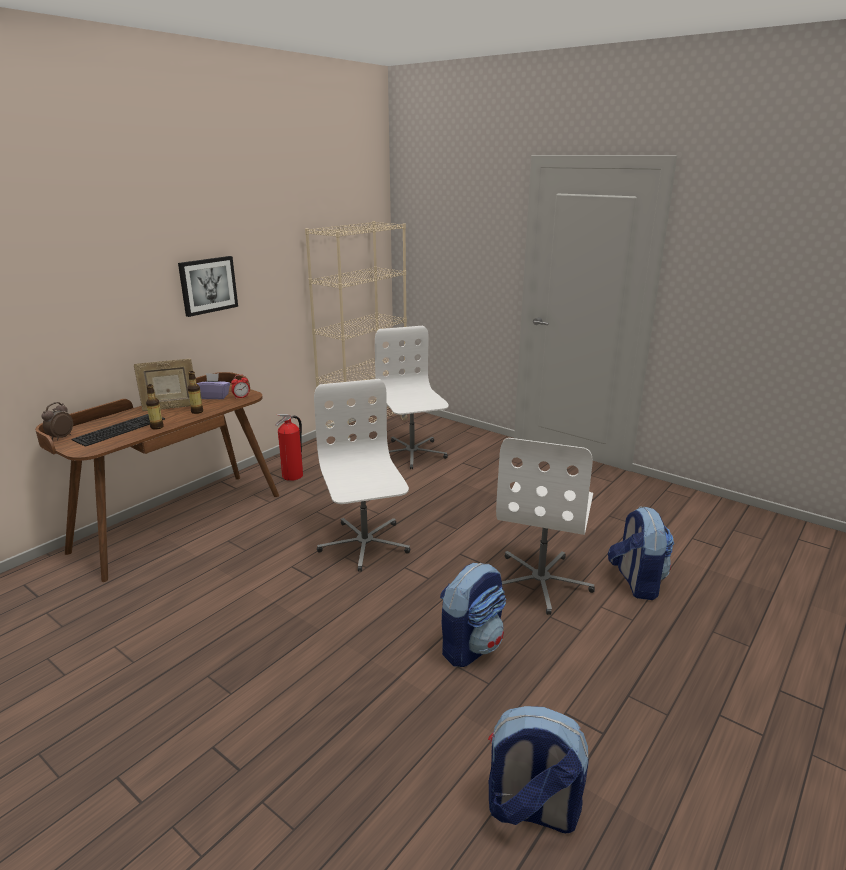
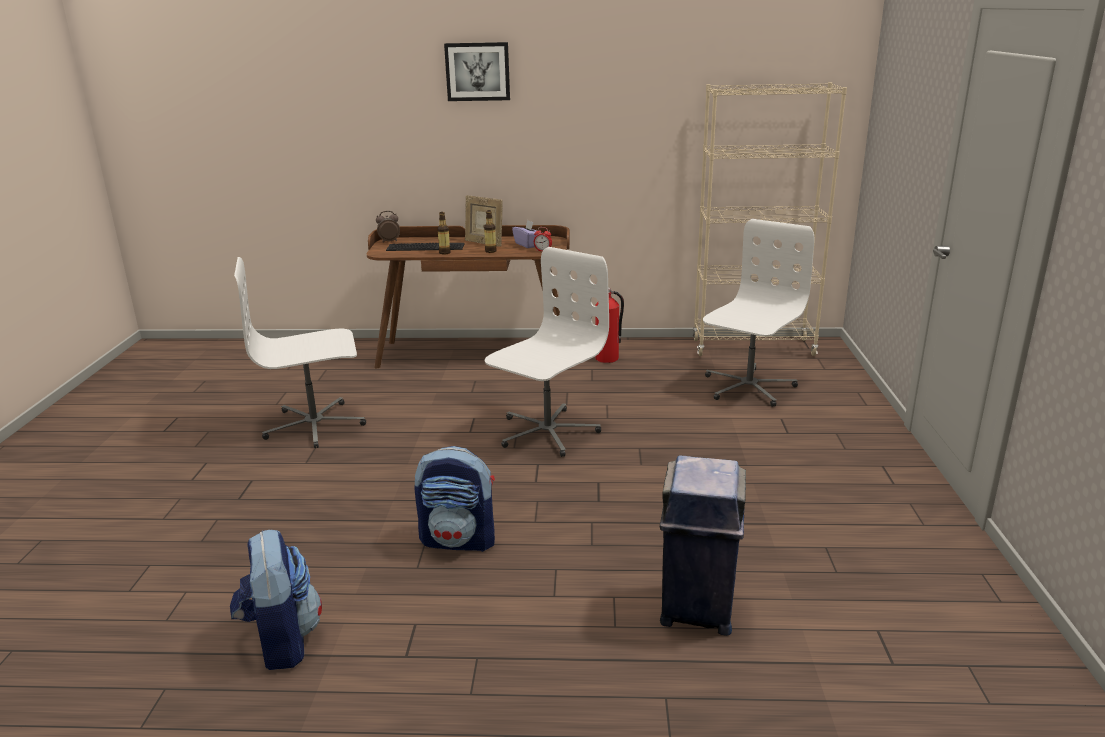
camera: 55 degrees right, 0 degrees up
picture [178,256,238,317] -> picture moved to [444,42,510,101]
white office chair [496,438,595,615] -> white office chair moved to [234,257,366,448]
backpack [608,506,674,600] -> blue trash can [660,456,746,636]

